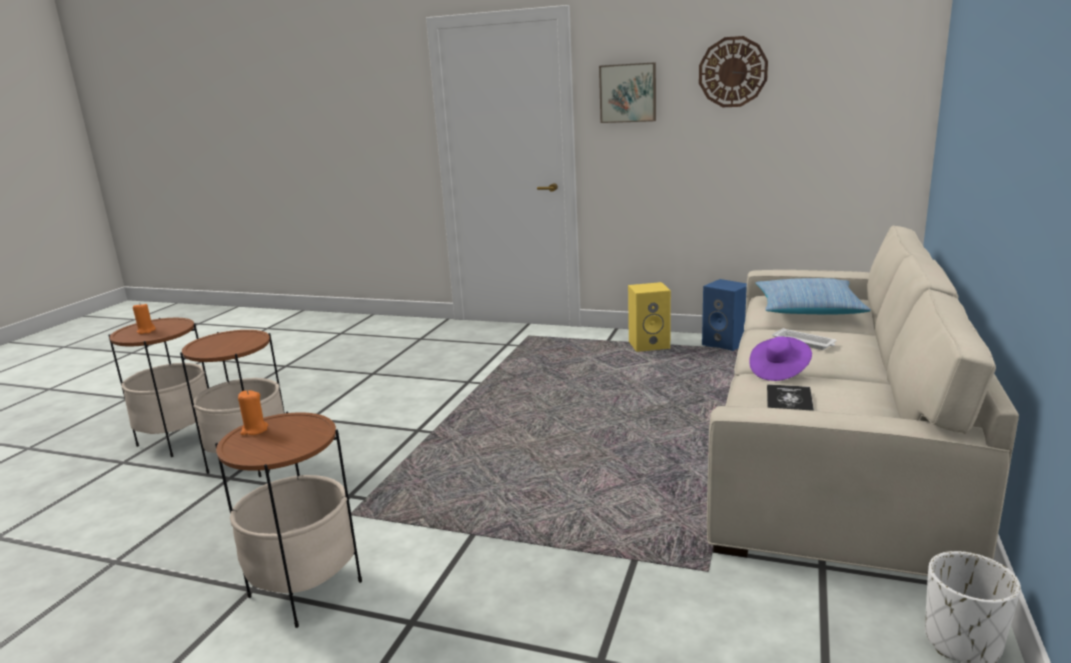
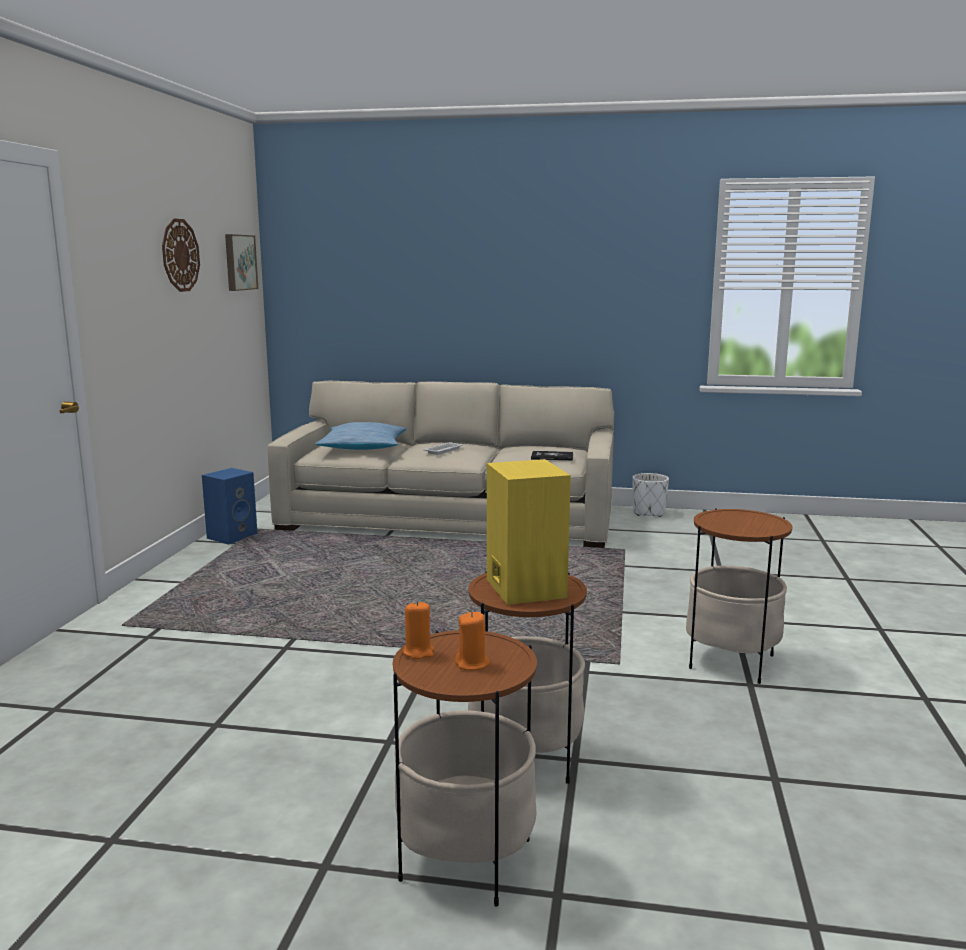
camera: 100 degrees left, 5 degrees down
orange candle [238,390,268,435] -> orange candle moved to [403,601,434,659]
picture [599,62,656,123] -> picture moved to [225,234,258,291]
yellow speaker [628,282,671,352] -> yellow speaker moved to [487,459,571,605]
purple hat [749,336,812,381] -> none

